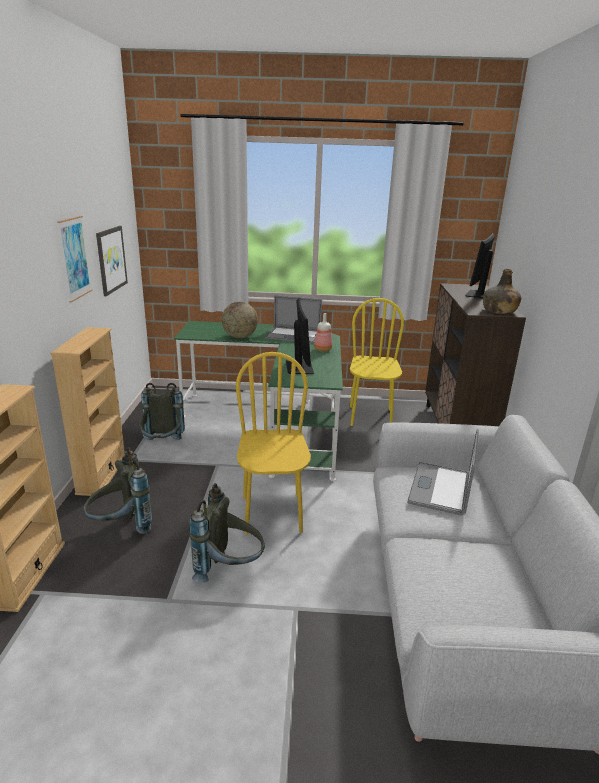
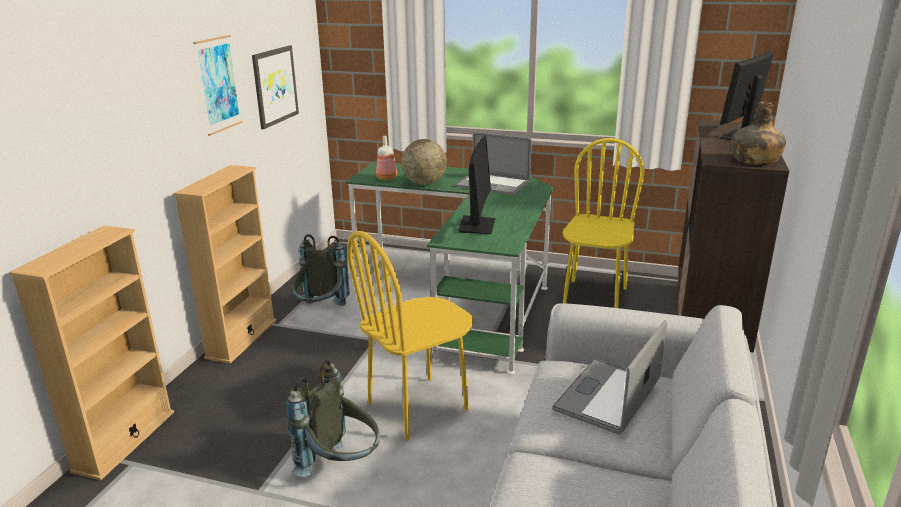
camera: 15 degrees right, 0 degrees up
grey backpack [83,447,152,534] -> none
yellow chair [236,352,311,535] -> yellow chair turned 135 degrees counterclockwise [347,231,473,441]
bottle [314,313,332,351] -> bottle moved to [376,136,397,180]

